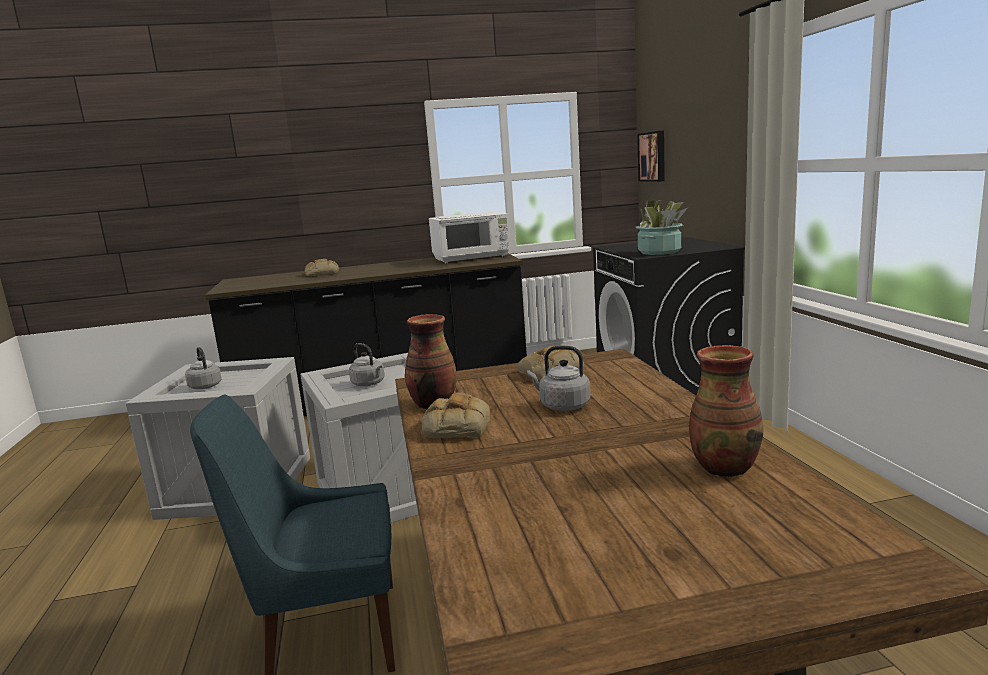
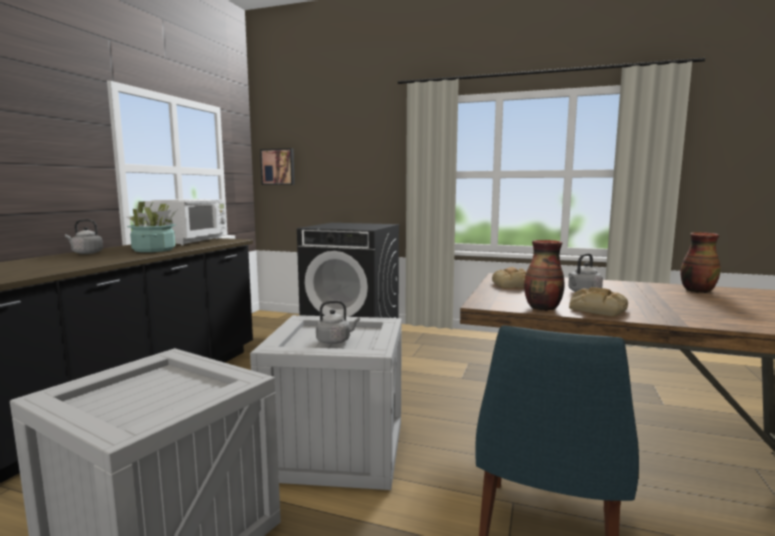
camera: 60 degrees left, 5 degrees down
grey kettle [185,347,222,389] -> grey kettle moved to [65,219,103,254]
bread [305,259,339,276] -> none
potted plant [636,200,687,255] -> potted plant moved to [127,201,177,252]

